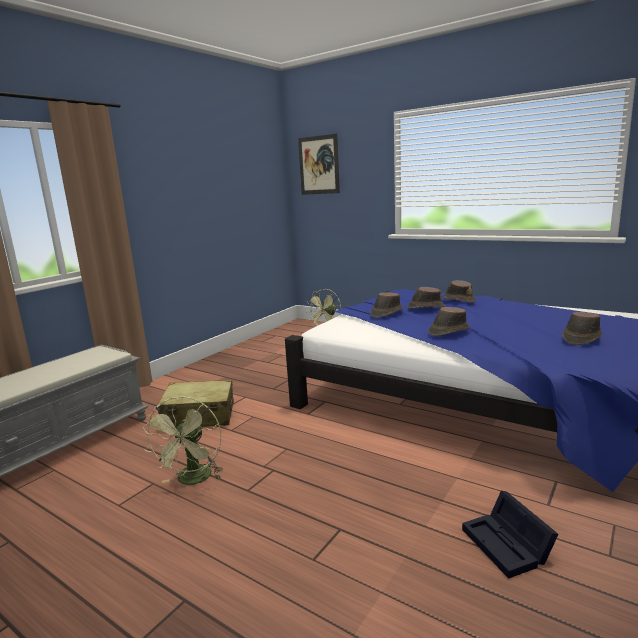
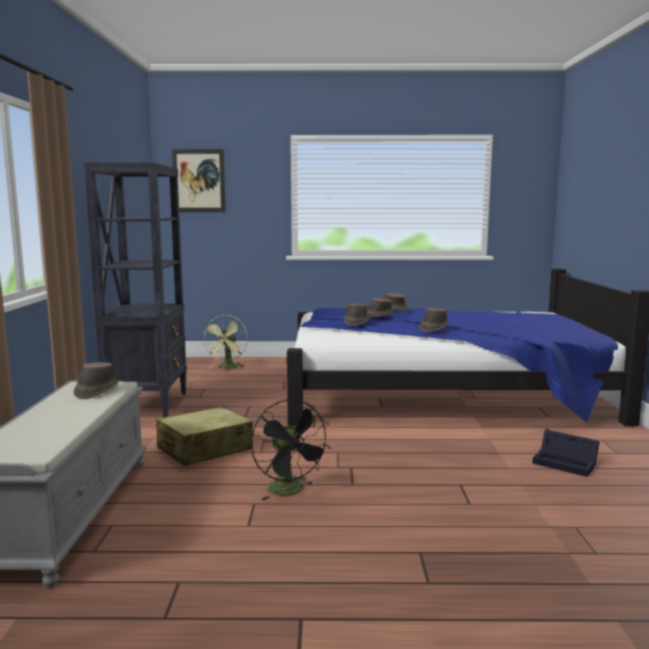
camera: 35 degrees left, 5 degrees down
green fan [142,396,223,485] -> black fan [251,399,331,500]
brown hat [562,312,602,345] -> brown hat moved to [74,362,118,399]
none -> black bookcase [84,163,187,418]

